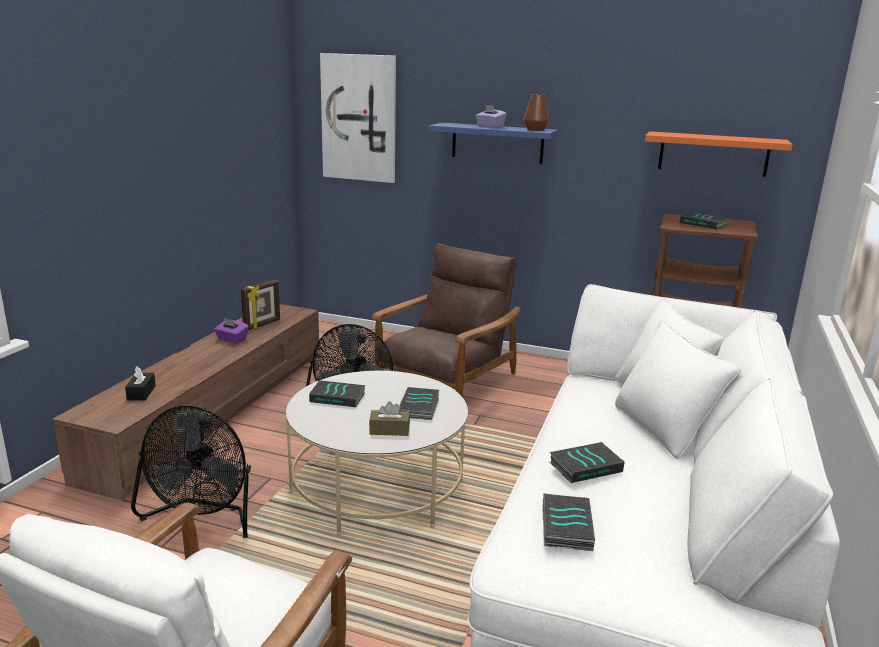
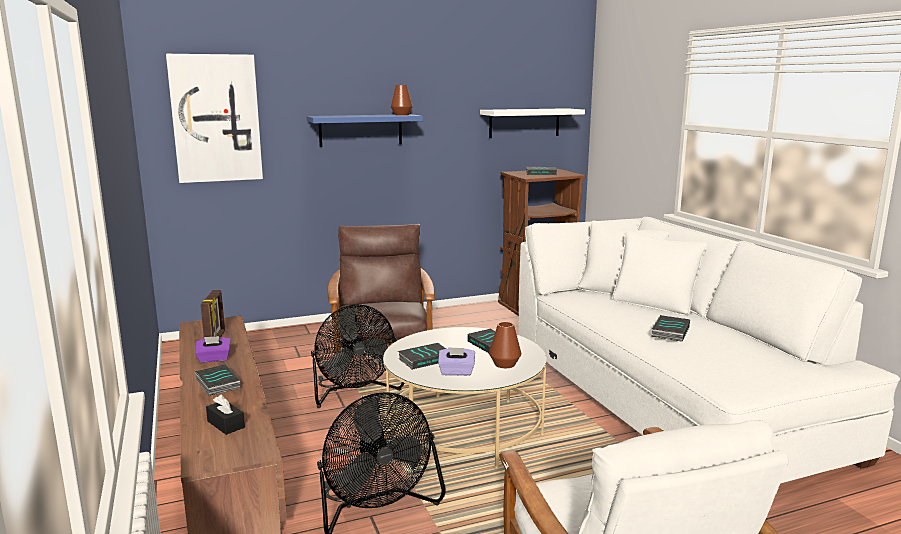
camera: 40 degrees left, 5 degrees down
brown tissue box [369,401,410,436] -> brown vase [489,322,521,368]
purple tissue box [476,105,507,128] -> purple tissue box moved to [438,347,475,376]
book [542,493,595,551] -> book moved to [195,364,240,396]
orange shelf [645,131,793,177] -> white shelf [480,108,585,138]

